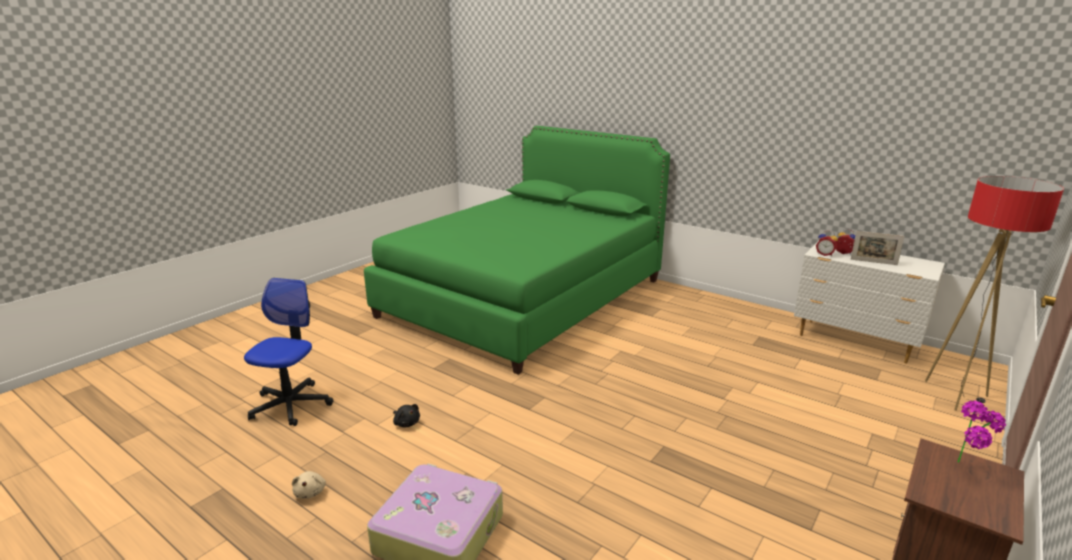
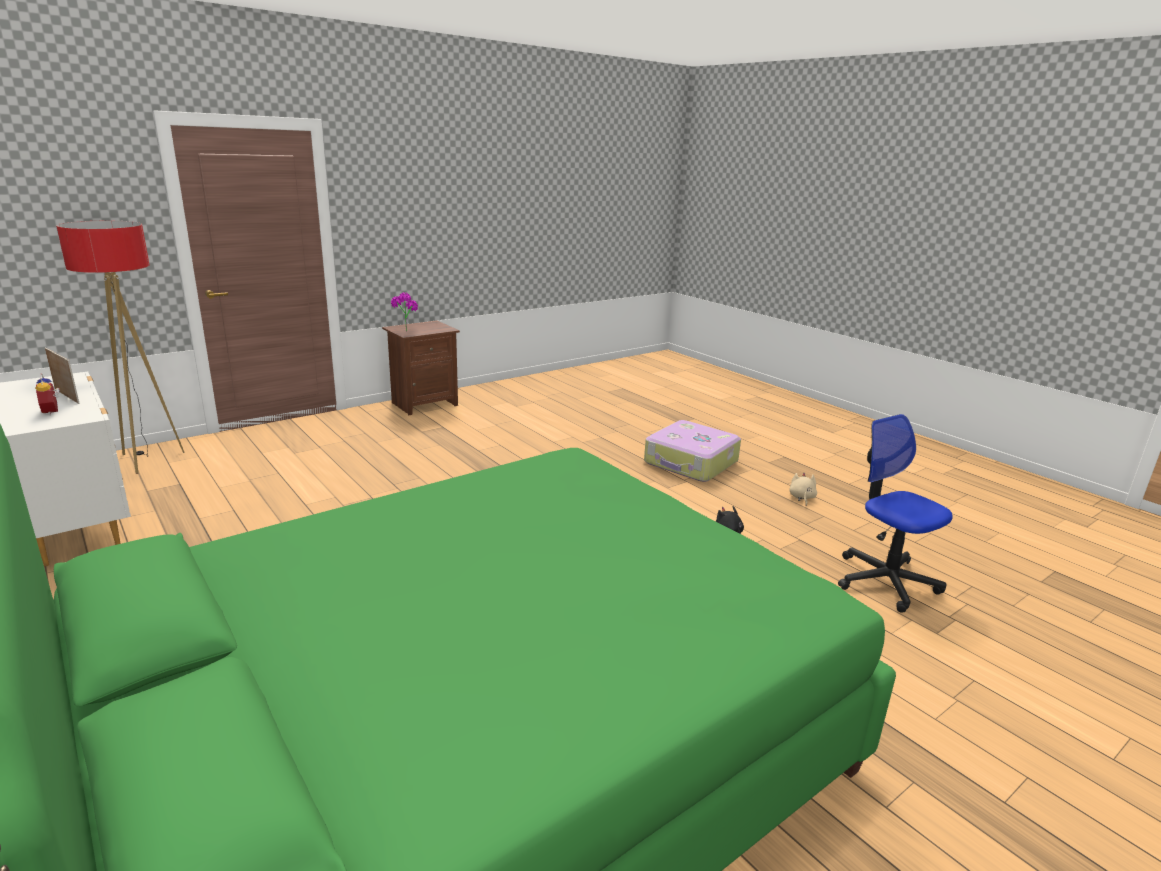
camera: 165 degrees left, 0 degrees up
office chair [244,278,334,426] -> office chair turned 120 degrees clockwise [838,414,953,613]
alarm clock [816,231,838,256] -> none

